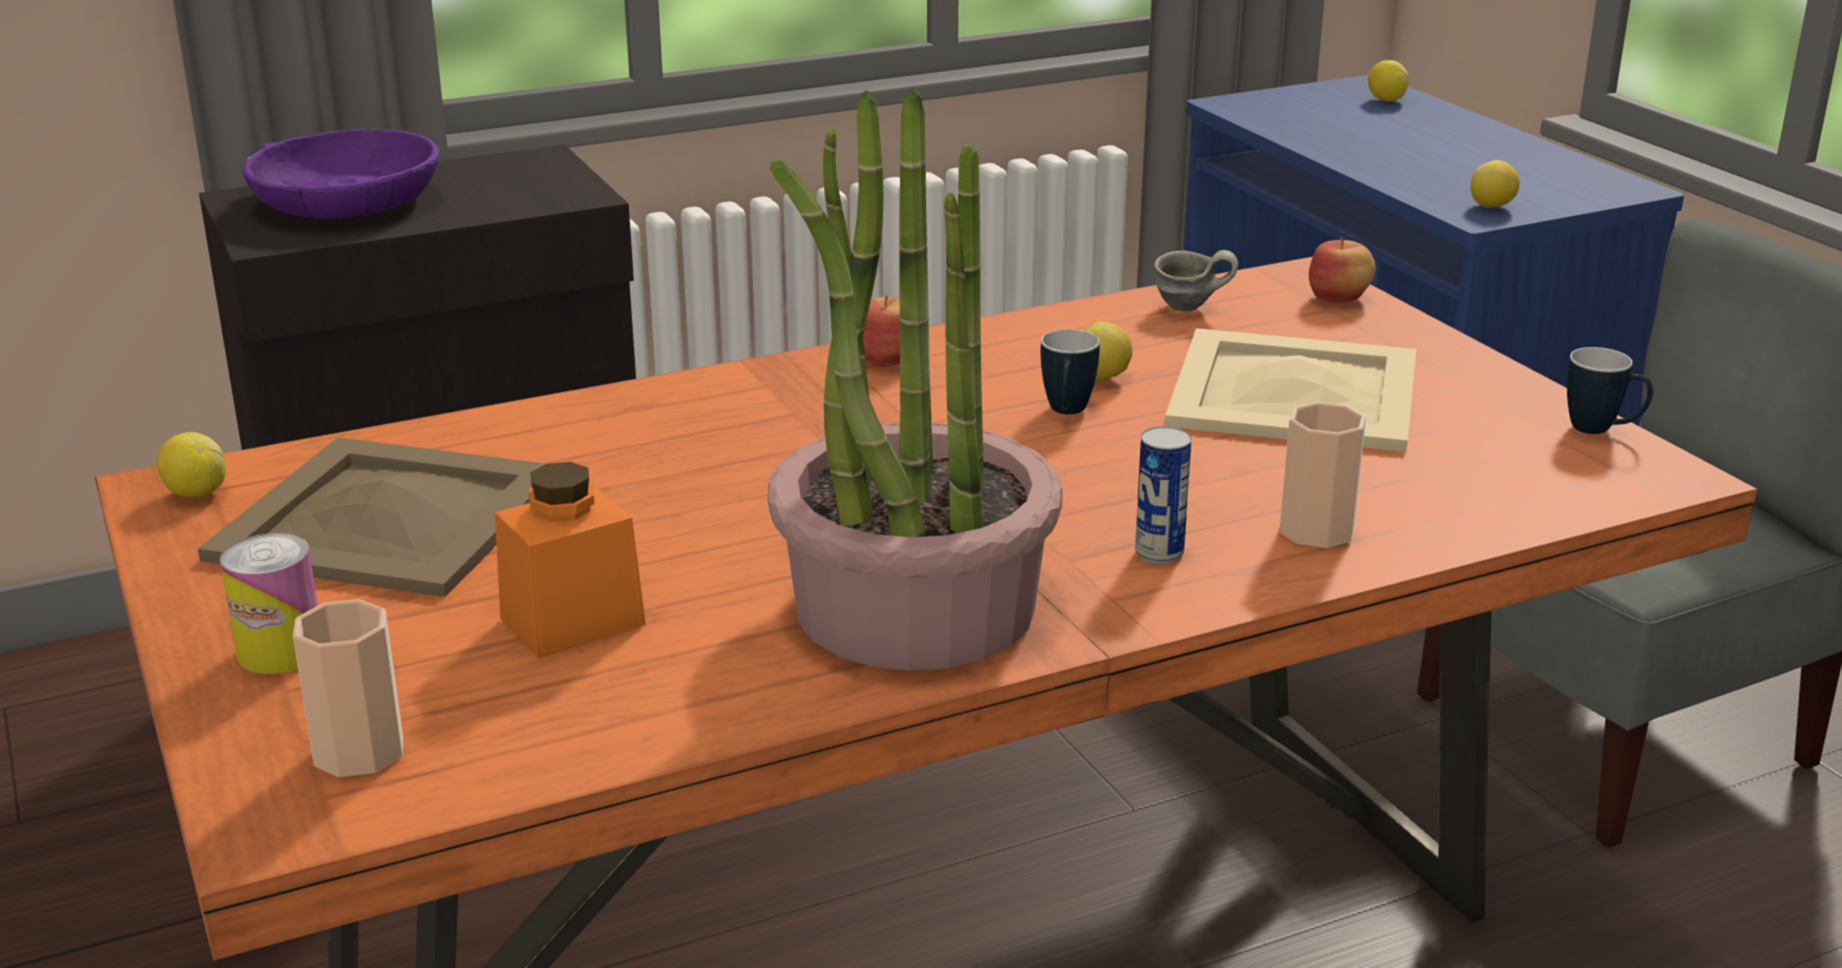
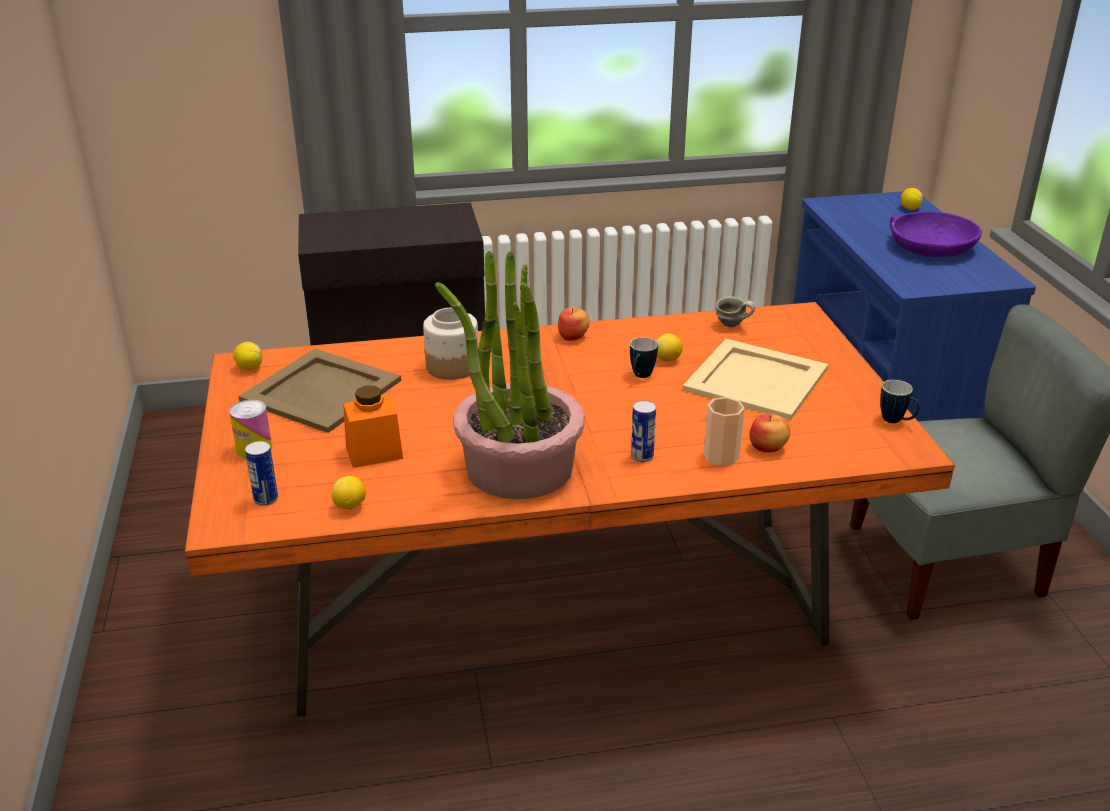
camera: 15 degrees right, 5 degrees up
purple bowl [243,129,439,219] -> purple bowl moved to [890,211,982,257]
cup [293,599,403,777] -> can [245,441,278,506]
apple [1309,237,1376,303] -> apple moved to [749,414,790,453]
lemon [1471,160,1520,208] -> lemon moved to [332,476,366,510]
none -> jar [423,308,479,380]

